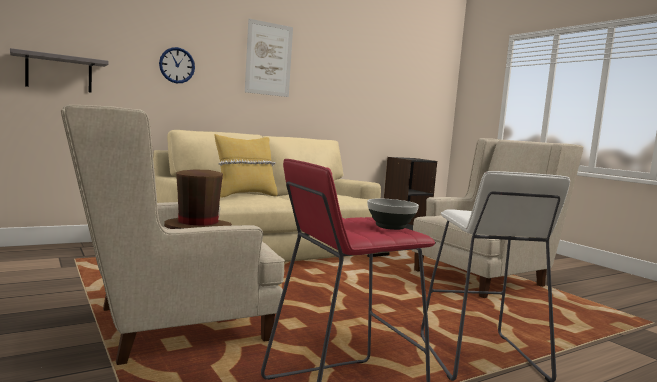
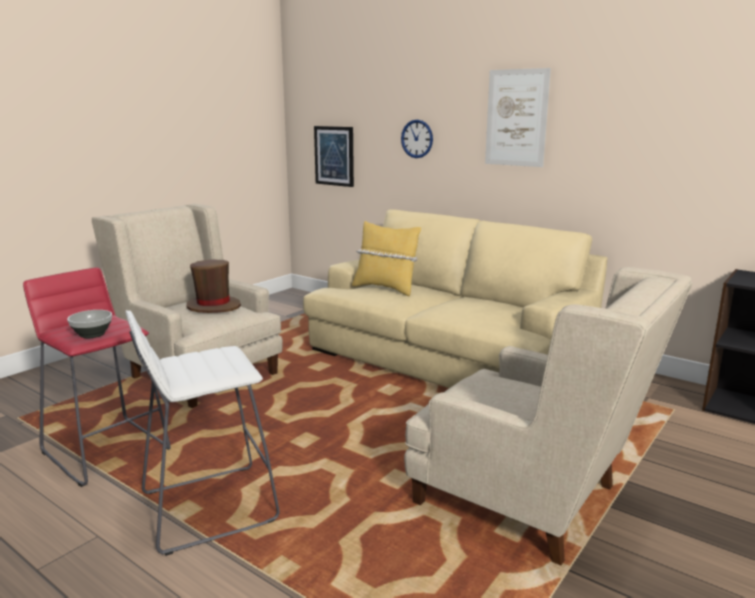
camera: 70 degrees right, 10 degrees up
grey shelf [10,48,109,93] -> picture [314,126,354,187]

